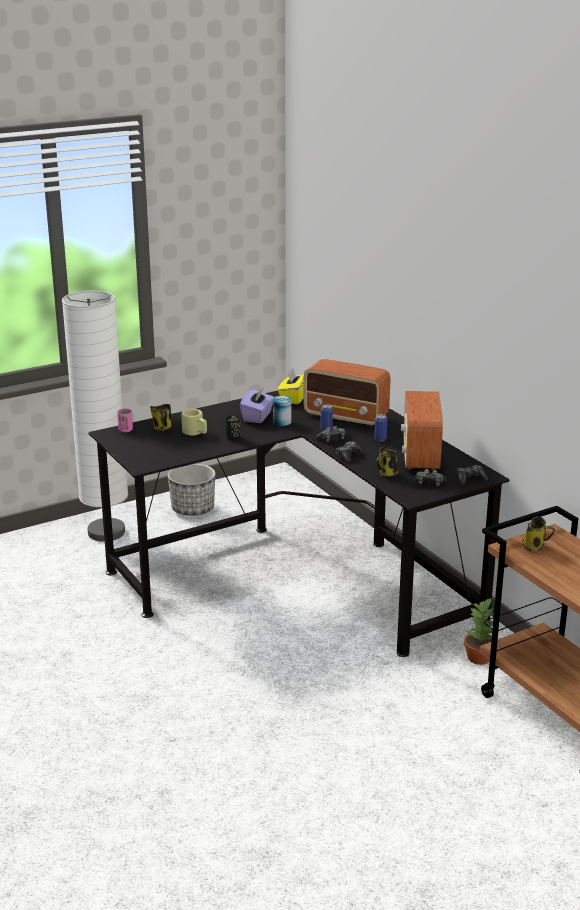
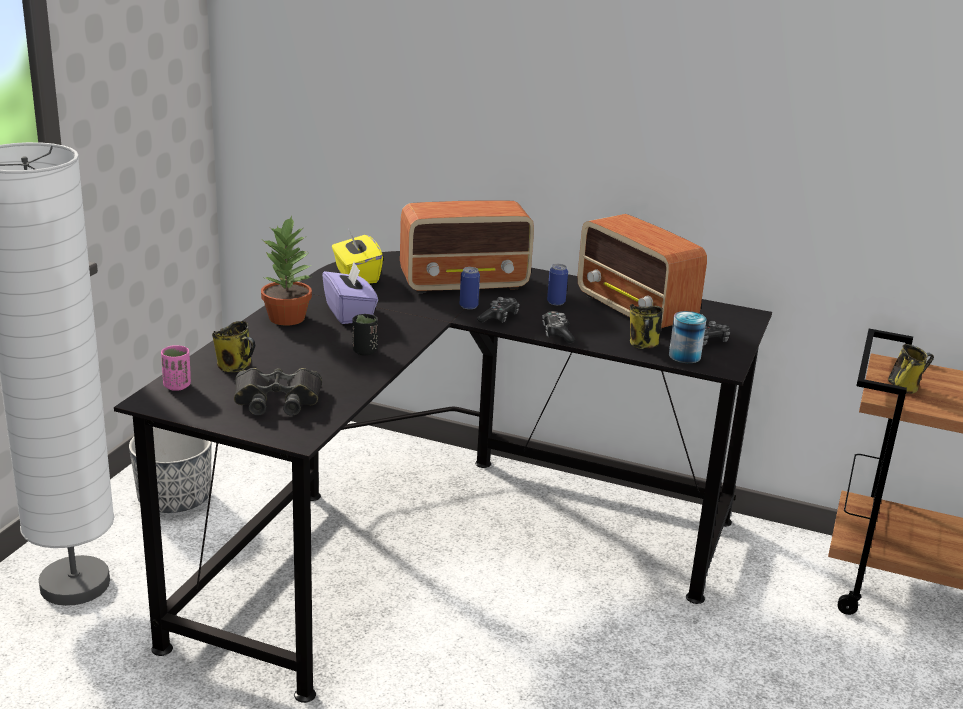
camera: 40 degrees left, 0 degrees up
beige mug [182,409,207,436] -> none
can [273,396,291,426] -> can moved to [669,311,706,363]
game controller [457,465,488,485] -> none
potted plant [464,599,494,665] -> potted plant moved to [261,216,312,326]
none -> black binoculars [234,368,322,416]

